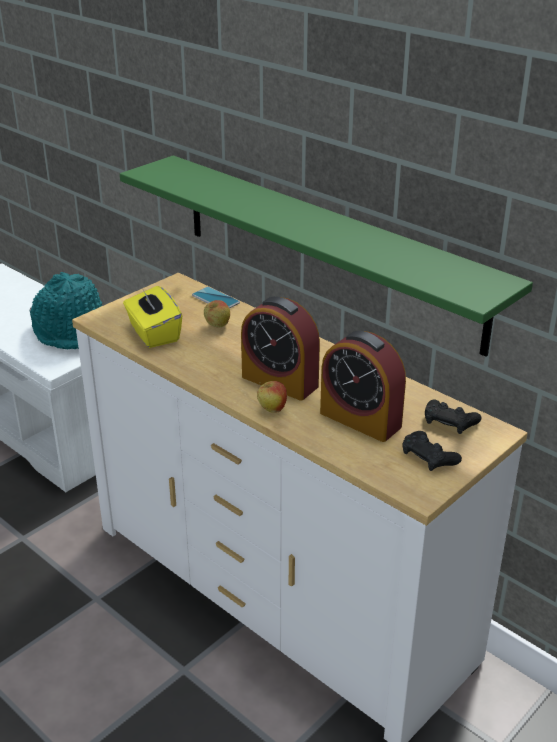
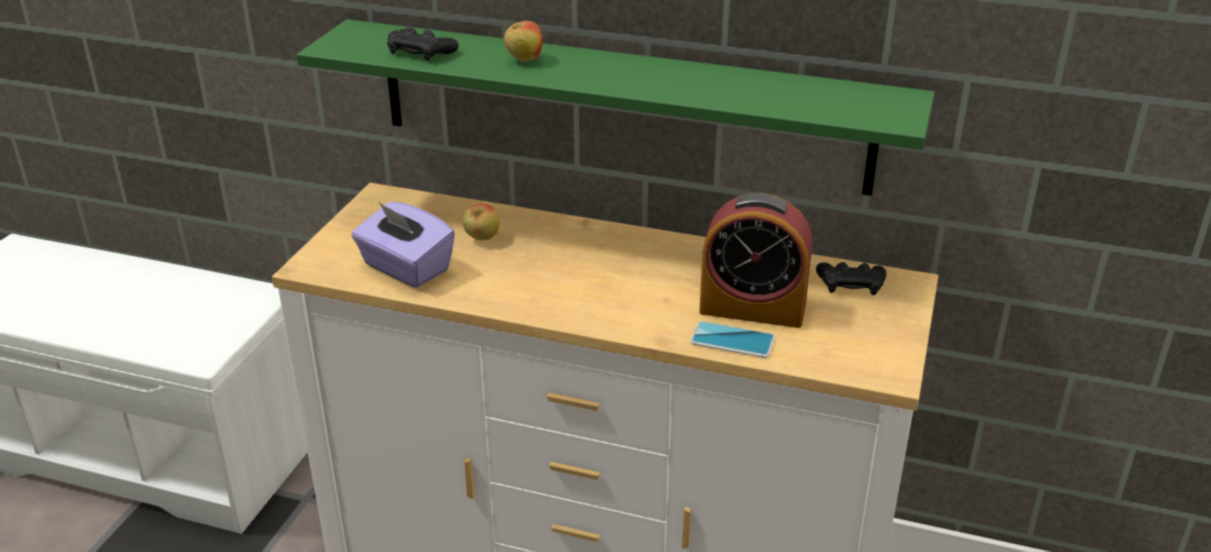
camera: 25 degrees left, 0 degrees up
turquoise hat [30,272,102,350] -> none
yellow tissue box [123,286,182,348] -> purple tissue box [351,202,455,288]
phone [192,287,240,308] -> phone moved to [690,321,775,358]
alarm clock [241,297,320,401] -> none
apple [257,381,287,413] -> apple moved to [504,21,543,62]
black game controller [402,431,462,471] -> black game controller moved to [387,26,459,61]

